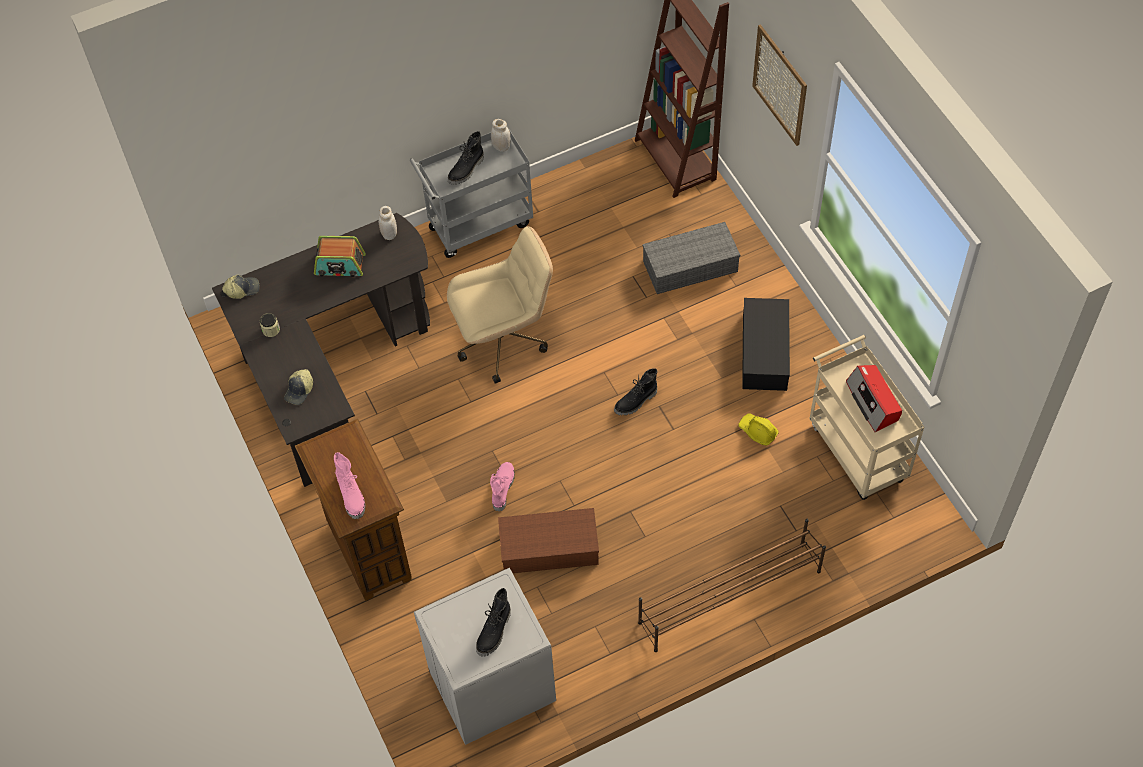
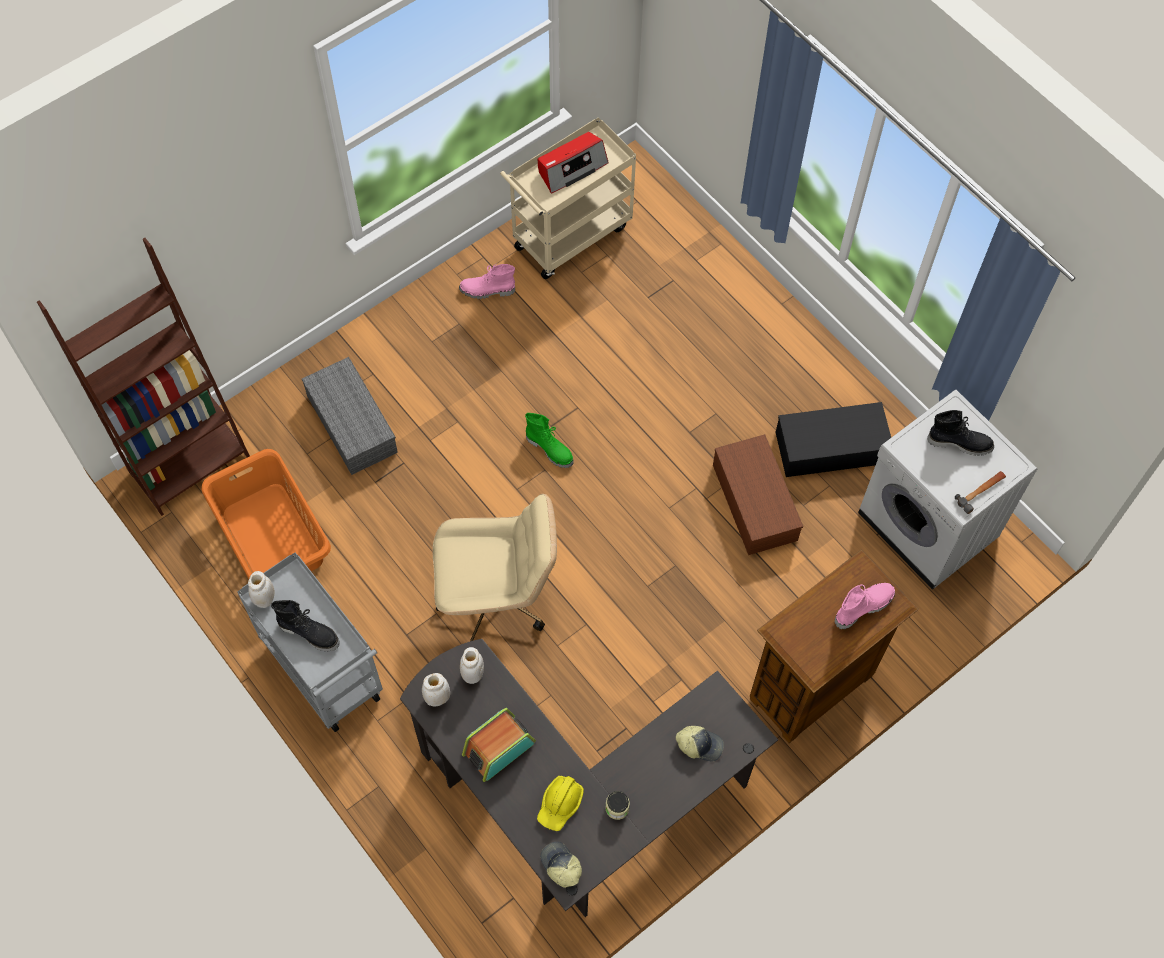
camera: 105 degrees left, 5 degrees up
radio [314,236,366,277] -> radio turned 120 degrees counterclockwise [462,708,536,782]
beige office chair [447,226,553,384] -> beige office chair turned 120 degrees clockwise [432,494,557,641]
pink boot [490,462,515,511] -> pink boot moved to [459,264,515,299]
black boot [614,368,657,415] -> green boot [525,413,574,468]
brown shoe rack [638,519,826,652] -> none
yellow hard hat [738,413,779,446] -> yellow hard hat moved to [537,776,584,831]
black storage box [742,298,790,391] -> black storage box moved to [776,402,891,477]
picture [752,24,807,146] -> none
none -> orange laundry basket [201,449,331,579]
none -> white jar [460,647,484,684]
none -> hammer [955,471,1006,514]

